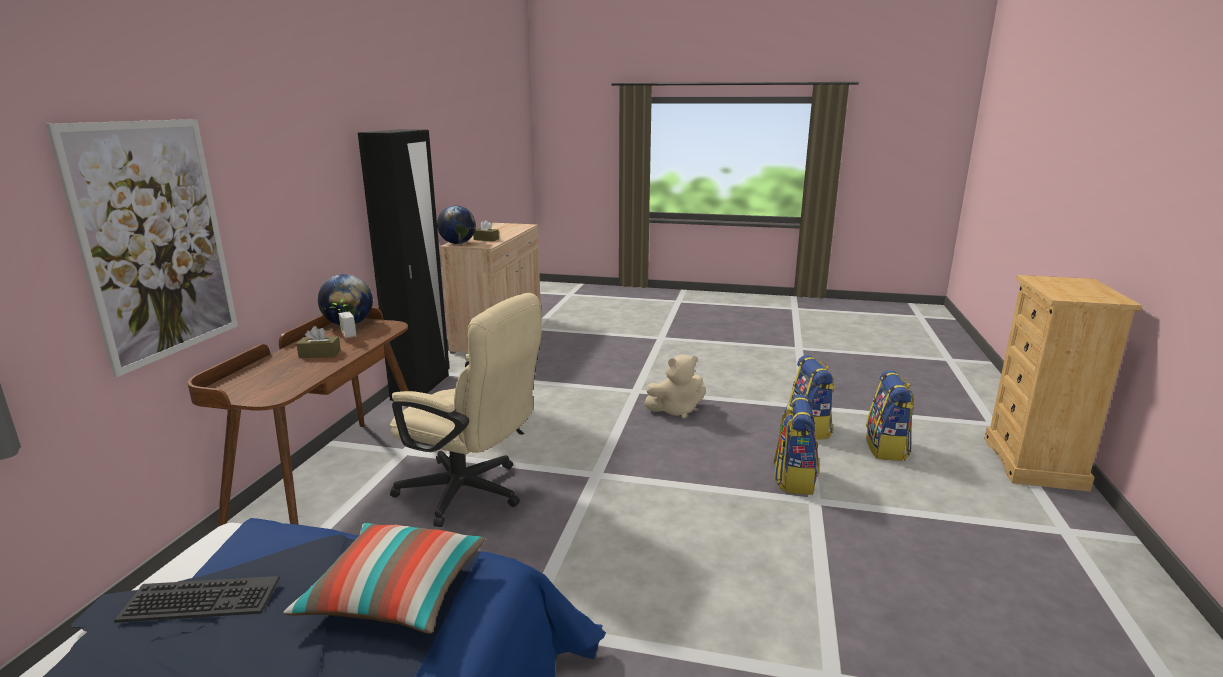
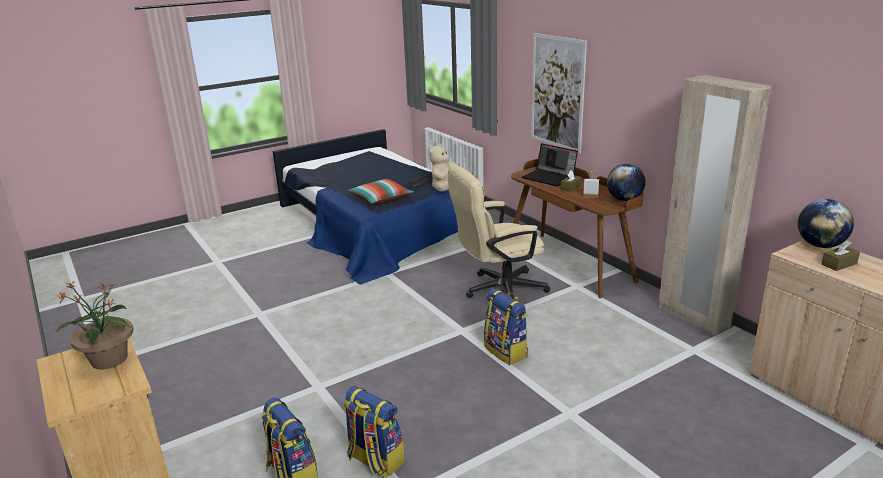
camera: 135 degrees right, 5 degrees up
black wardrobe [358,129,449,401] -> beige wardrobe [659,75,771,336]
beige plush toy [644,355,706,419] -> beige plush toy moved to [429,144,457,192]
backpack [774,395,819,495] -> backpack moved to [484,289,528,365]
none -> potted plant [56,282,133,370]
none -> laptop [522,143,578,186]

